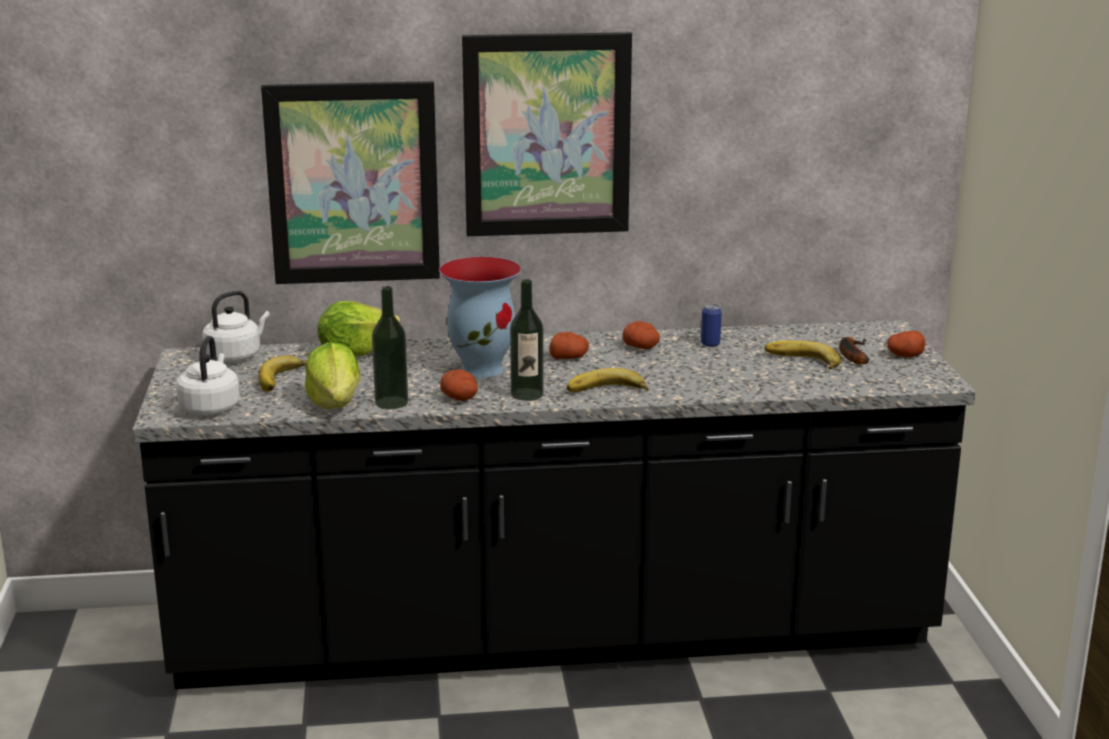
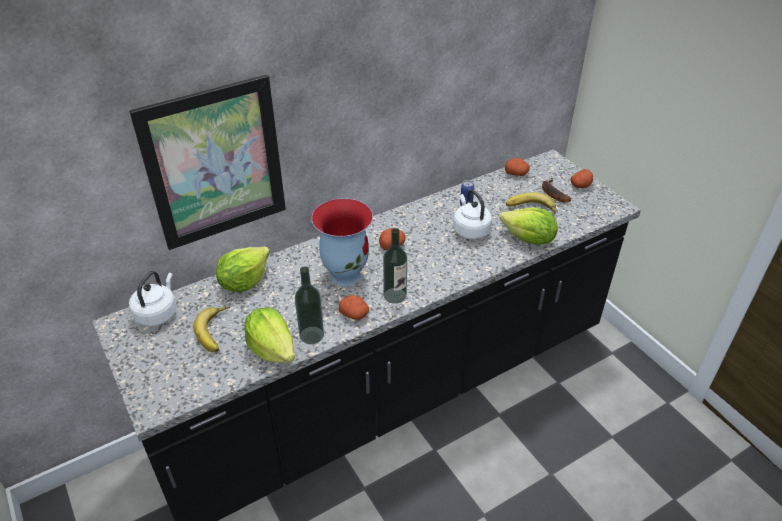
camera: 25 degrees left, 20 degrees up
white kettle [176,336,240,416] -> white kettle moved to [453,189,492,239]
picture [462,32,632,236] -> none
banana [567,368,649,392] -> none
potato [622,321,660,349] -> potato moved to [505,158,530,176]
none -> lettuce [499,207,558,245]

